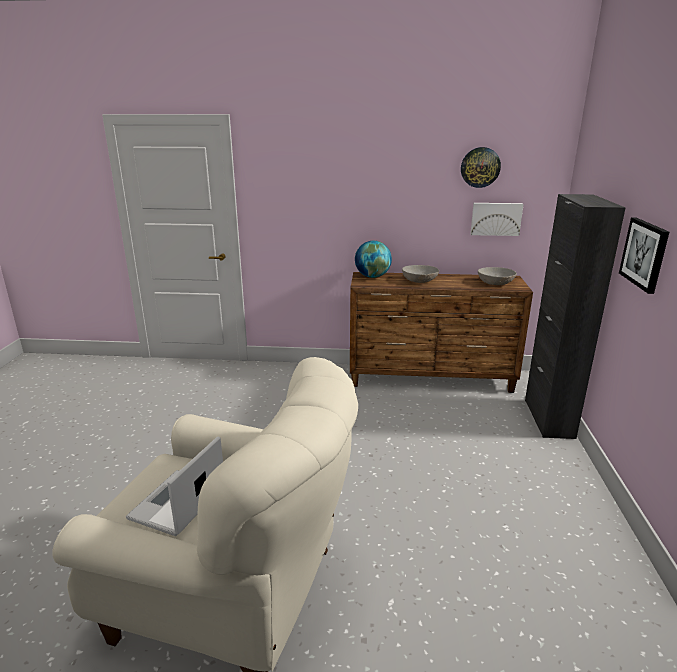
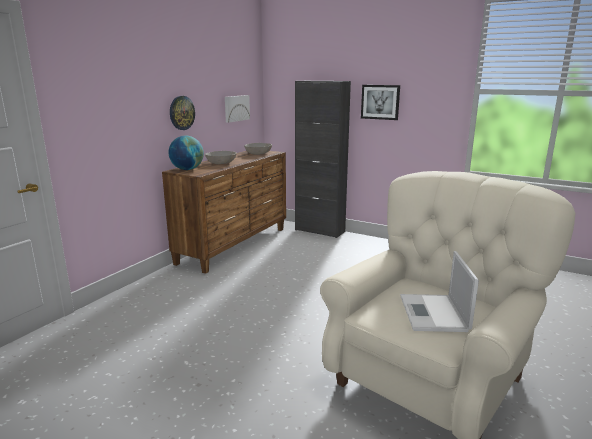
camera: 65 degrees left, 5 degrees down
laptop [126,436,223,536] -> laptop turned 45 degrees clockwise [400,251,479,332]
wall clock [461,147,501,188] -> wall clock moved to [170,96,195,130]

